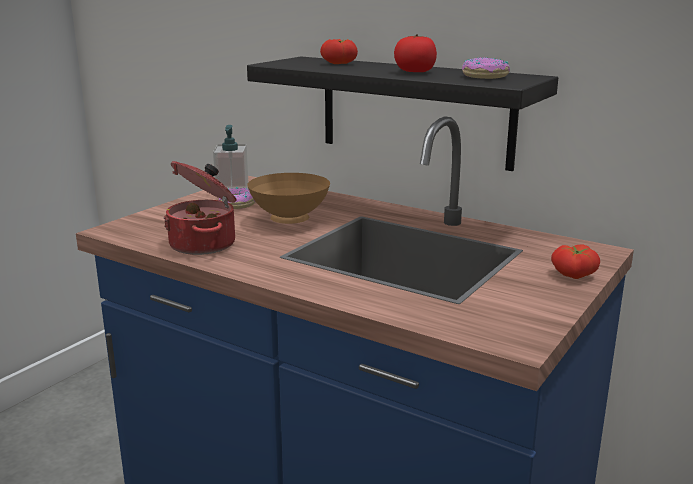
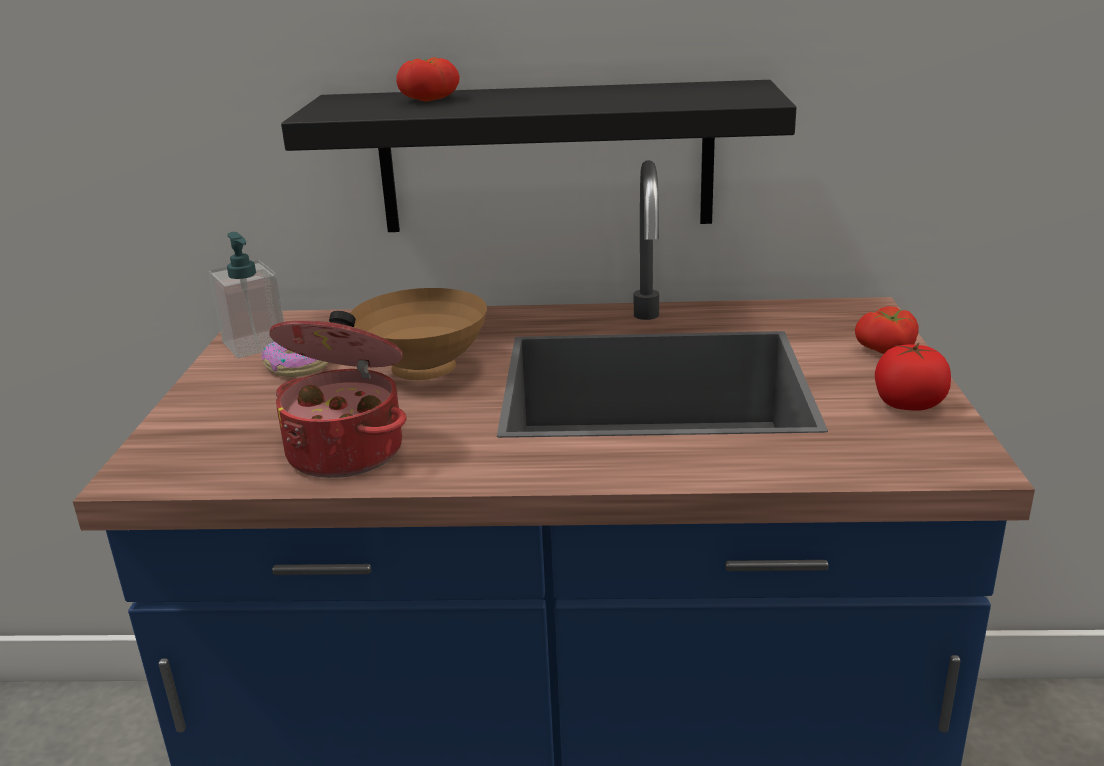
camera: 30 degrees left, 5 degrees up
tomato [394,34,437,72] -> tomato moved to [875,343,951,411]
donut [462,57,510,79] -> none

